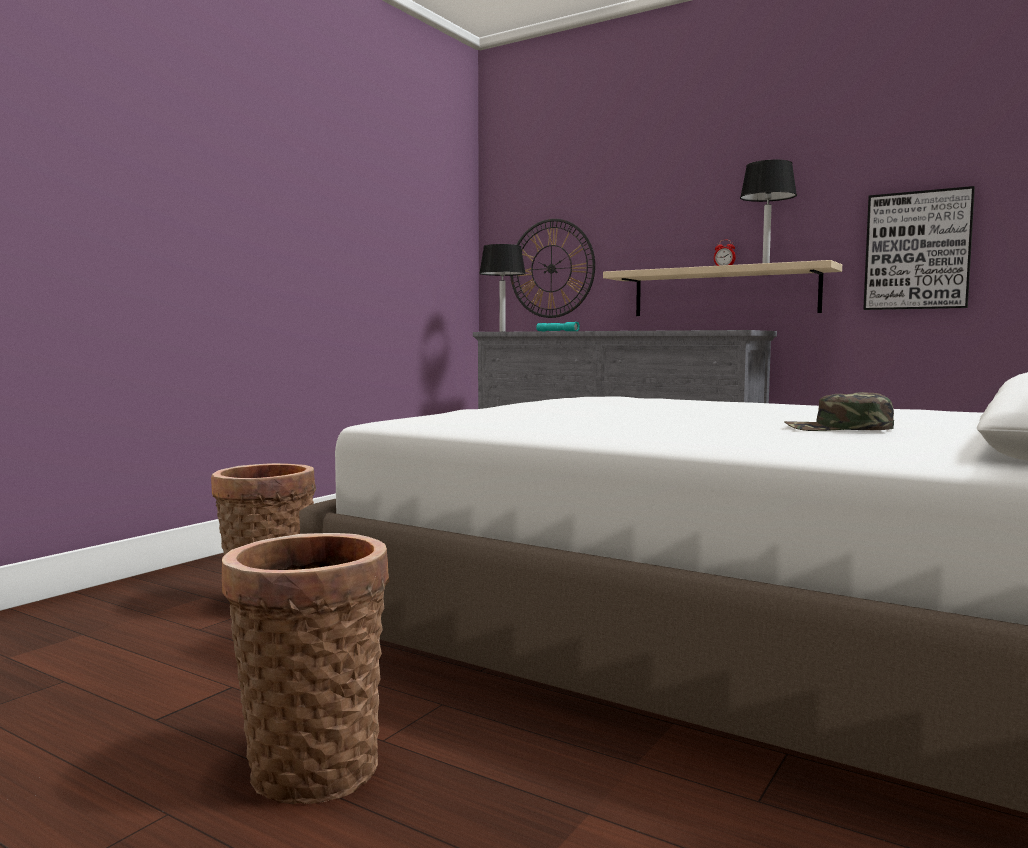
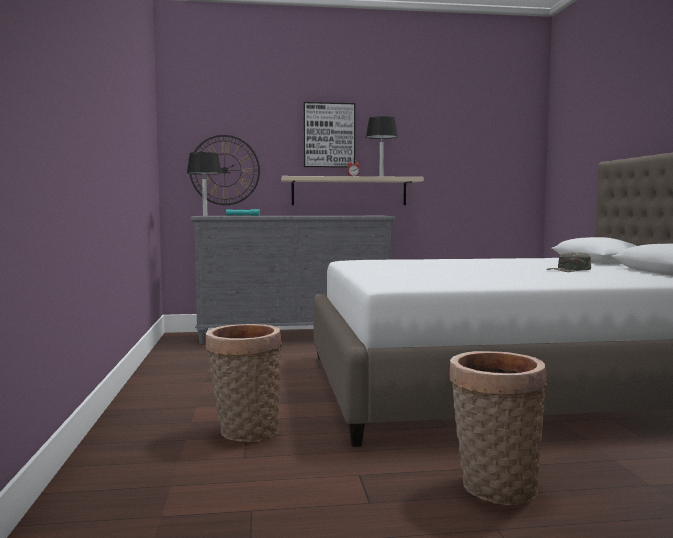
camera: 40 degrees left, 0 degrees up
picture [863,186,975,310] -> picture moved to [303,102,355,168]

